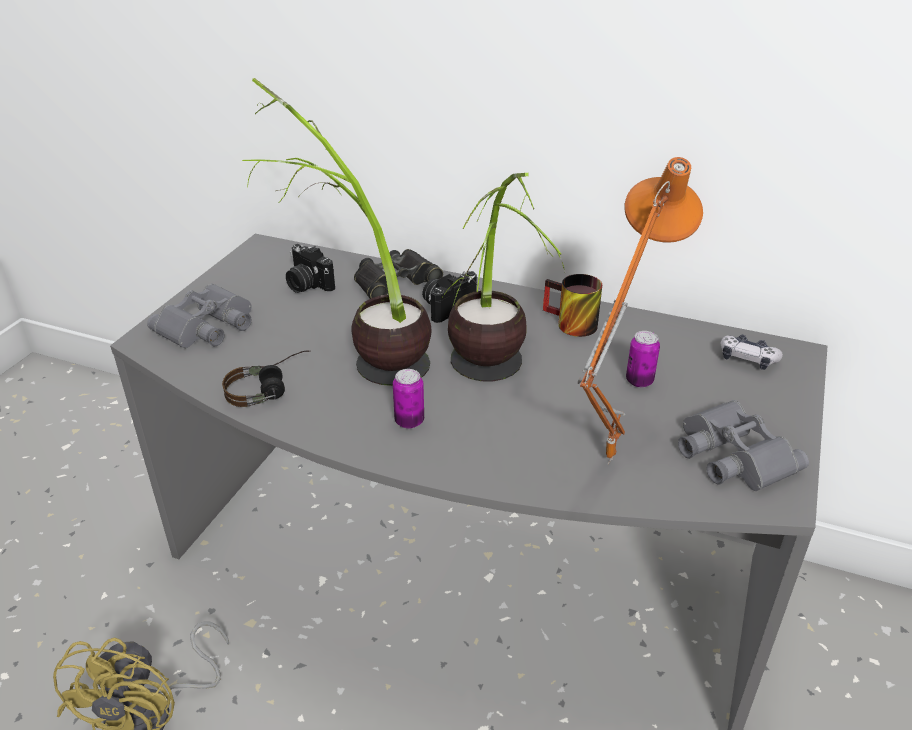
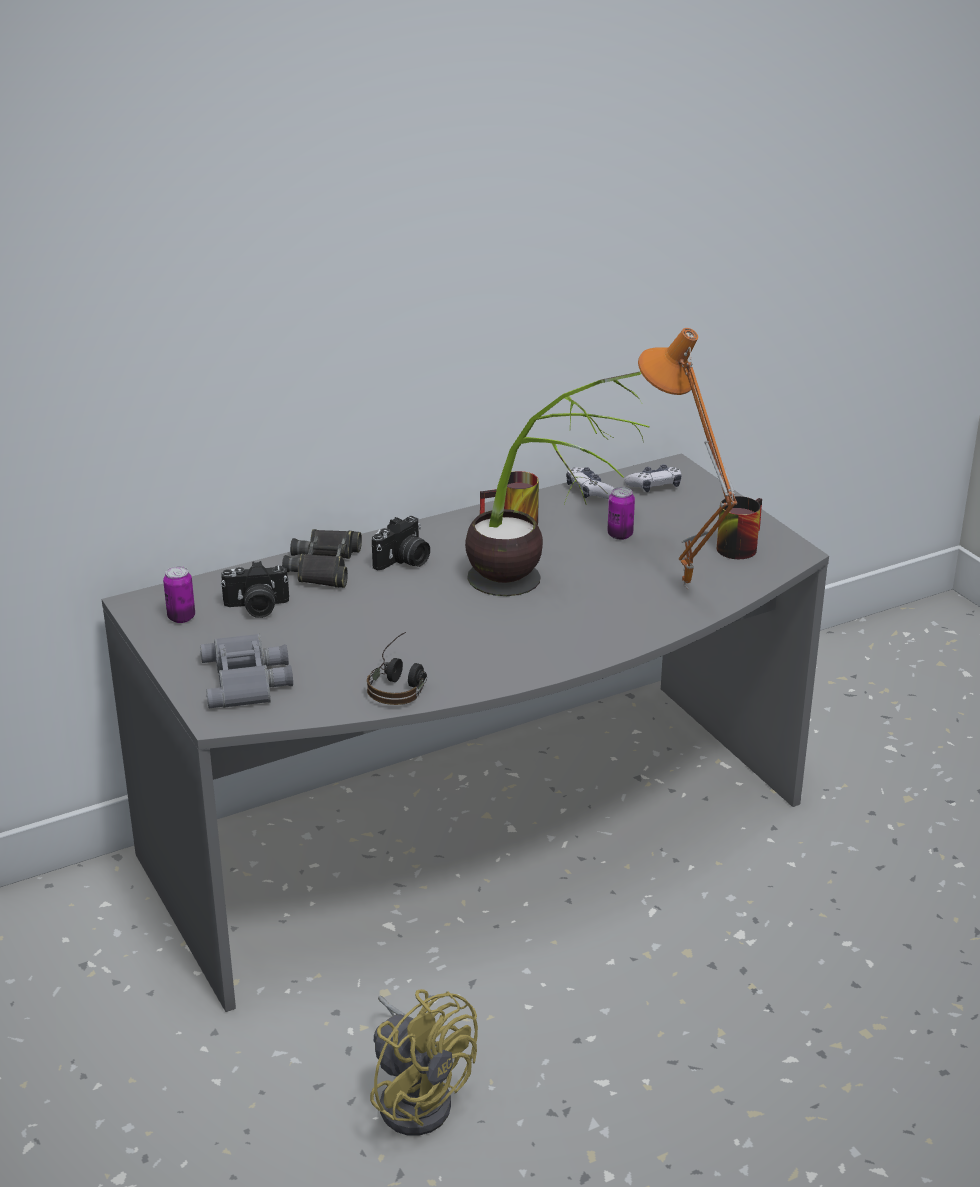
camera: 50 degrees left, 5 degrees down
potted plant [242,78,432,386] -> none
can [393,369,424,429] -> can moved to [163,566,195,623]
camera [422,271,477,323] -> camera turned 135 degrees counterclockwise [372,516,430,570]
grey binoculars [678,400,809,491] -> mug [717,496,762,559]
none -> game controller [566,467,614,499]

